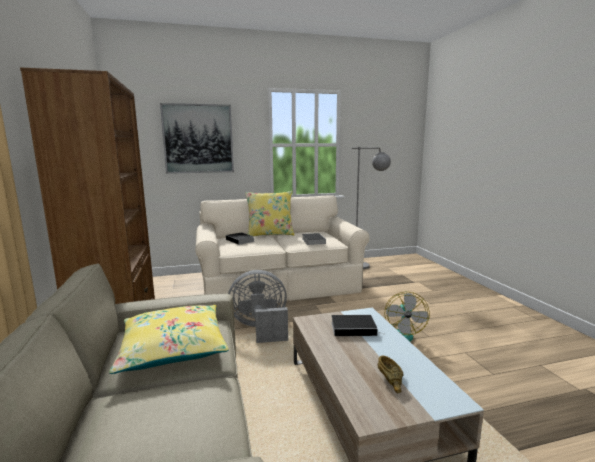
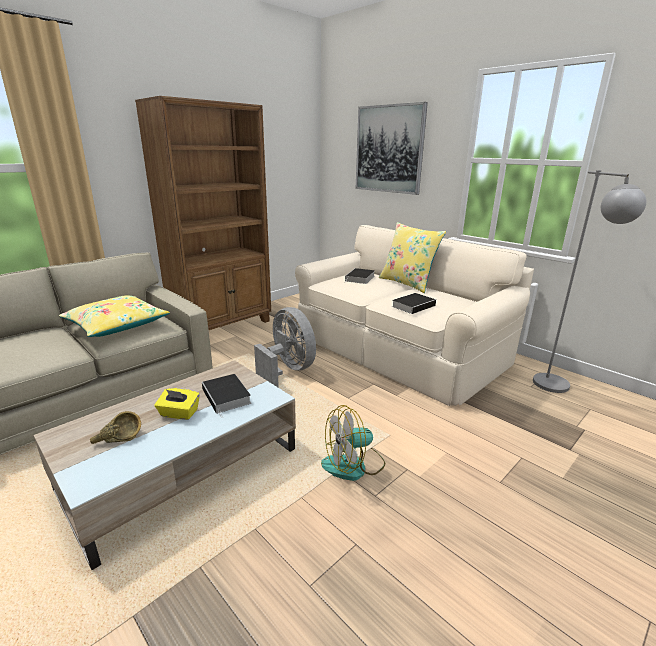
camera: 60 degrees right, 10 degrees up
none -> yellow tissue box [155,388,200,420]

